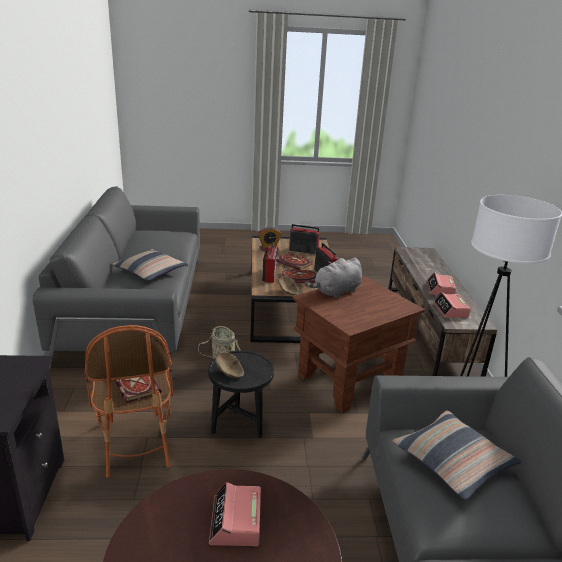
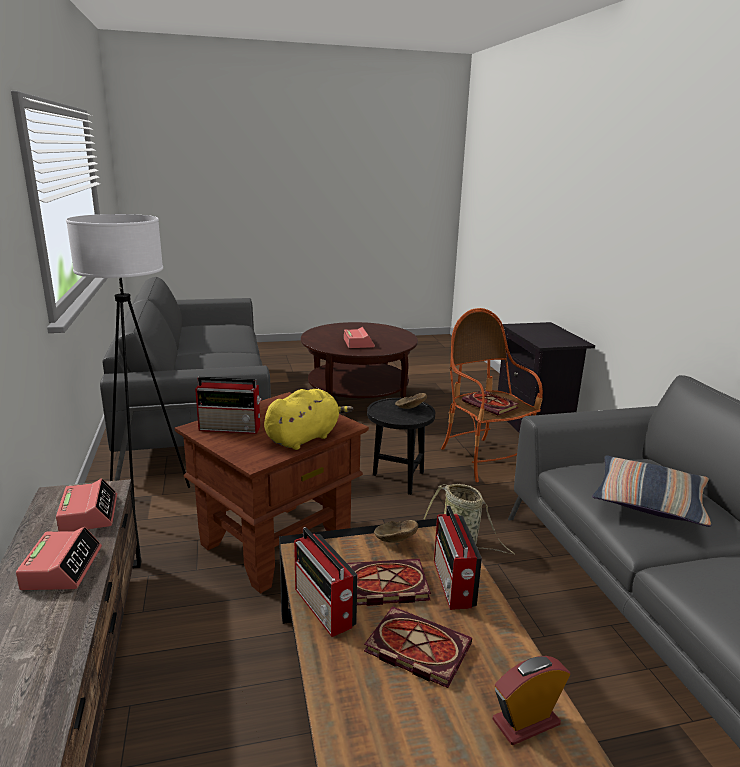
camera: 170 degrees right, 5 degrees down
radio [289,224,320,254] -> radio moved to [195,377,262,434]
grey plush toy [305,257,362,299] -> yellow plush toy [264,389,353,450]
pillow [392,410,521,500] -> none

